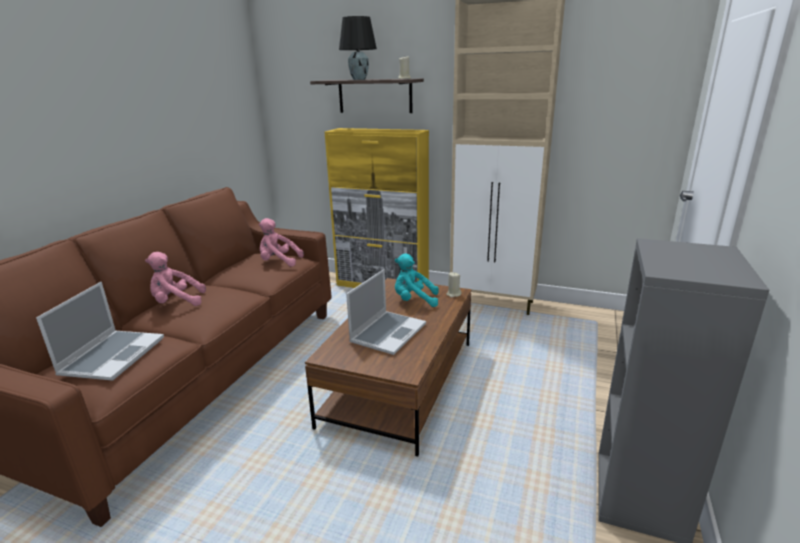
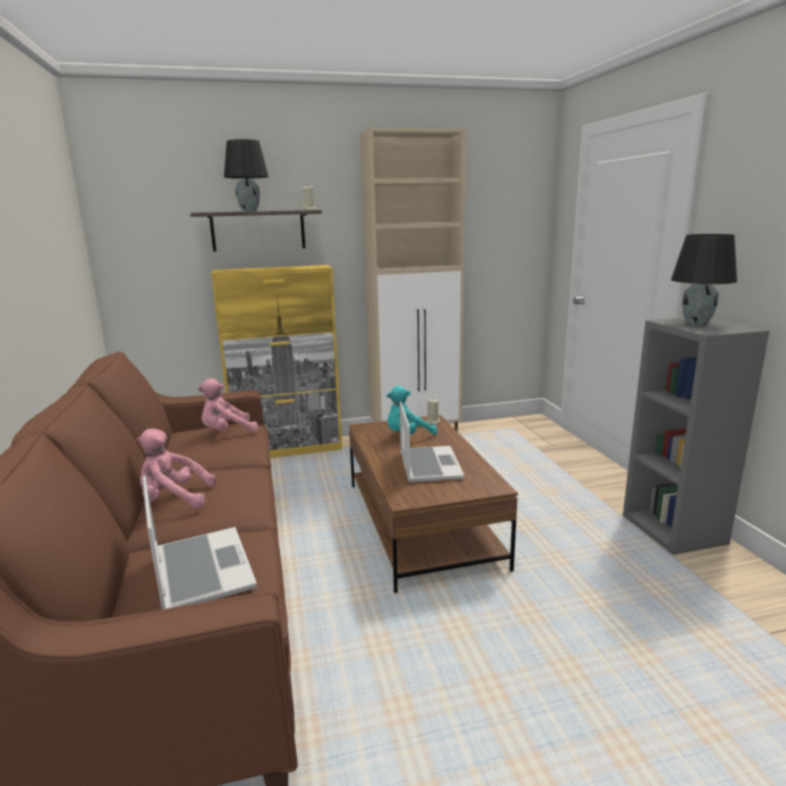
camera: 35 degrees left, 5 degrees down
pink plush toy [145,252,206,306] -> pink plush toy turned 45 degrees clockwise [137,429,216,508]
none -> black table lamp [671,234,737,325]

